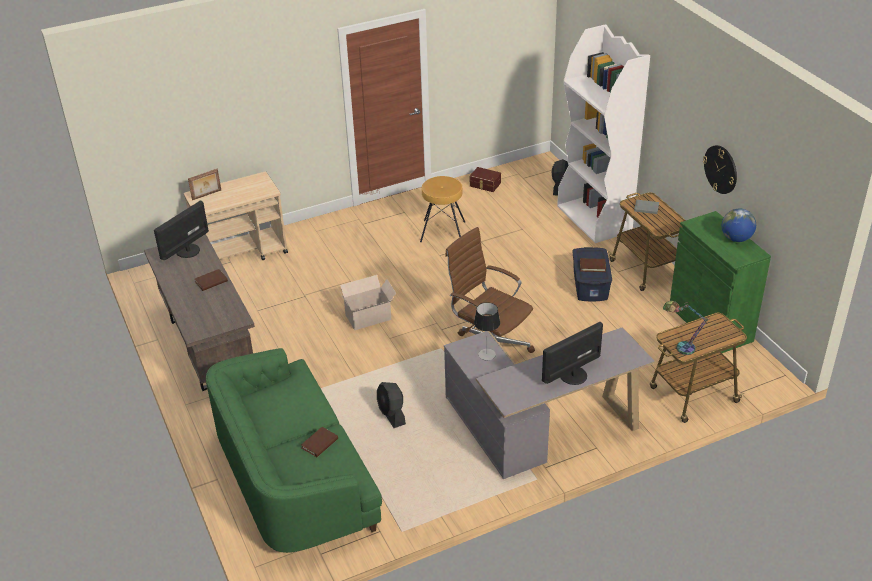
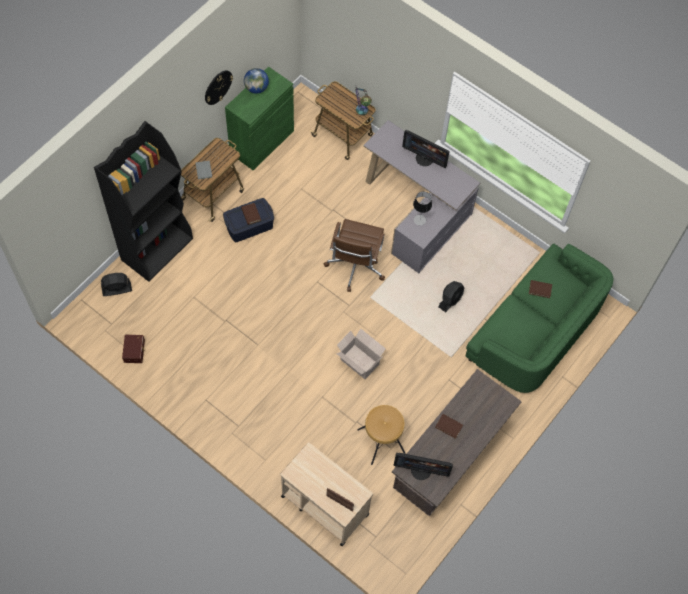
camera: 120 degrees left, 25 degrees up
brown stool [420,176,465,242] -> brown stool moved to [358,405,406,465]
white bookcase [557,24,650,243] -> black bookcase [94,121,193,282]

